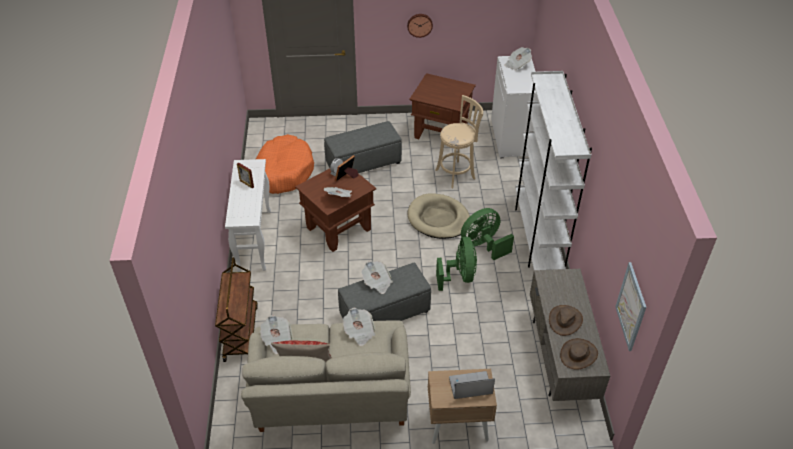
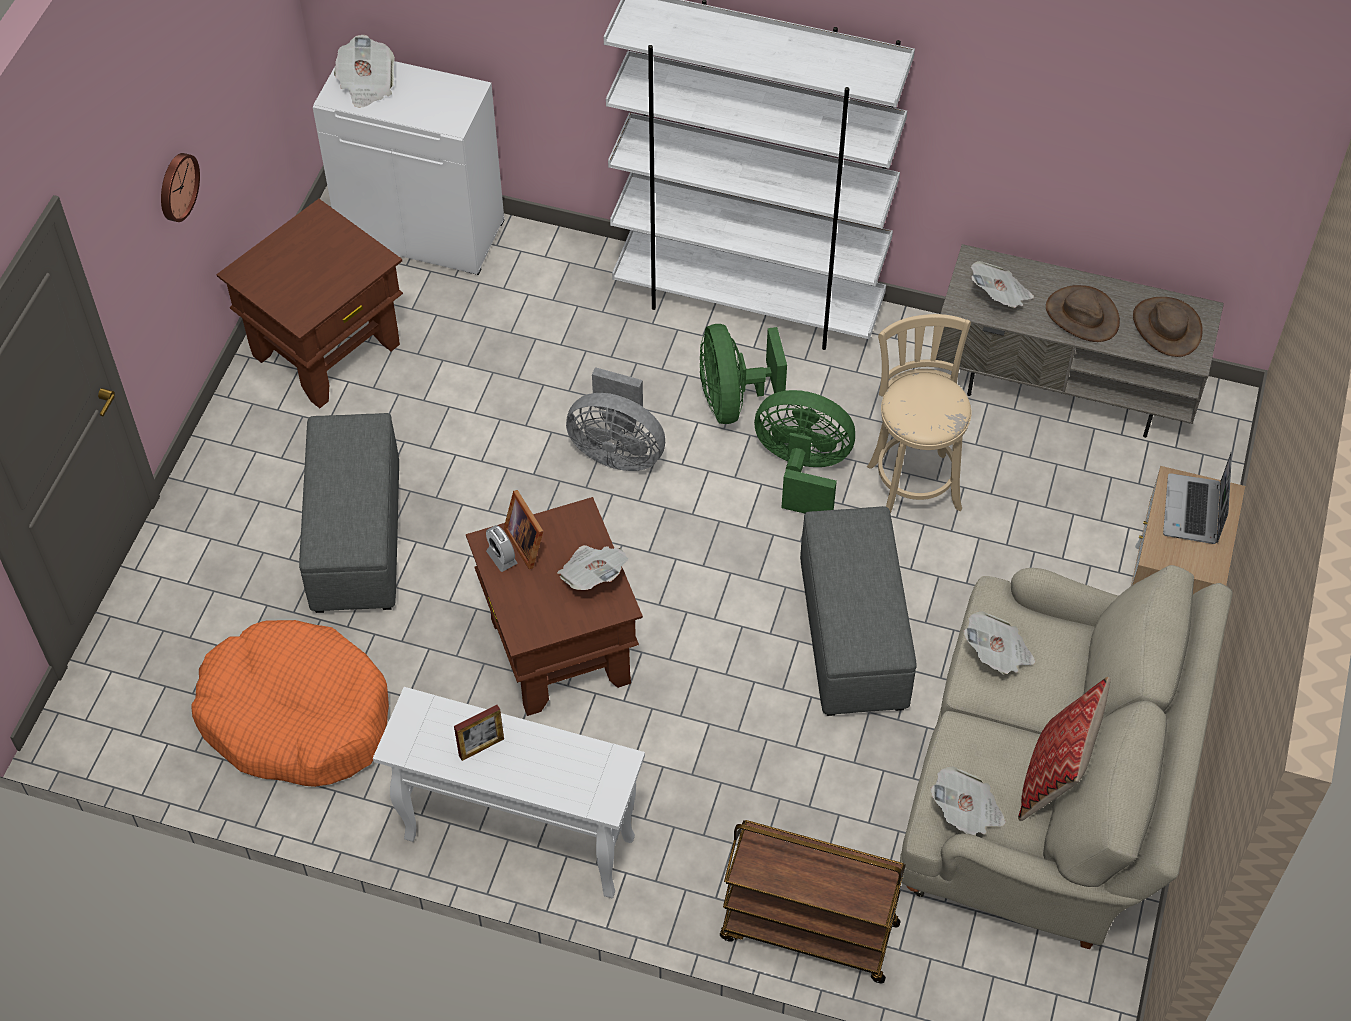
camera: 70 degrees left, 10 degrees up
newspaper [361,261,393,294] -> newspaper moved to [971,261,1034,308]
beige dog bed [408,193,470,239] -> grey fan [566,367,665,471]
beige stool [435,95,483,188] -> beige stool moved to [867,314,972,514]
picture [615,262,646,351] -> none

